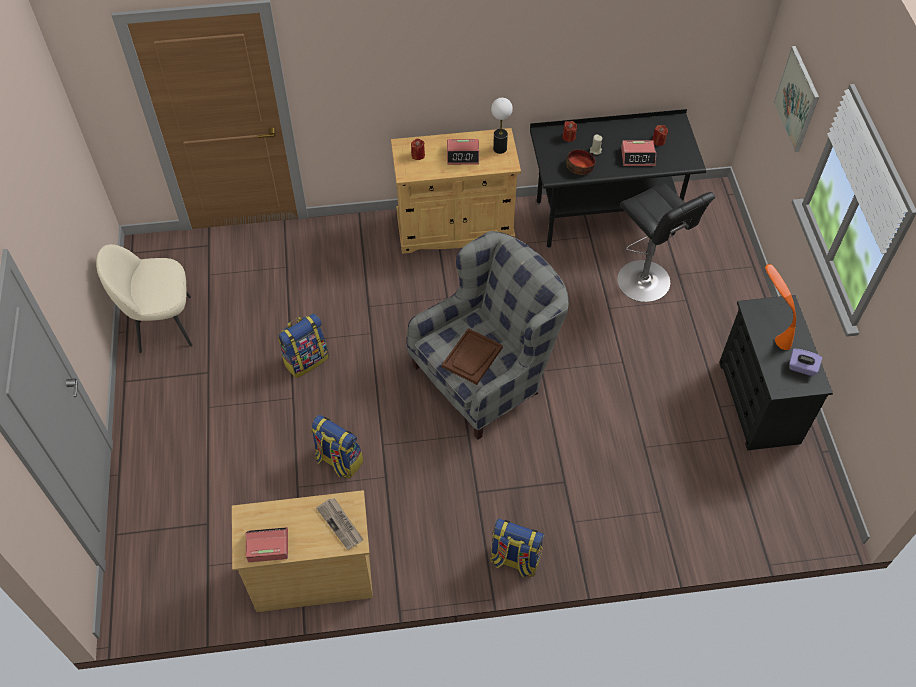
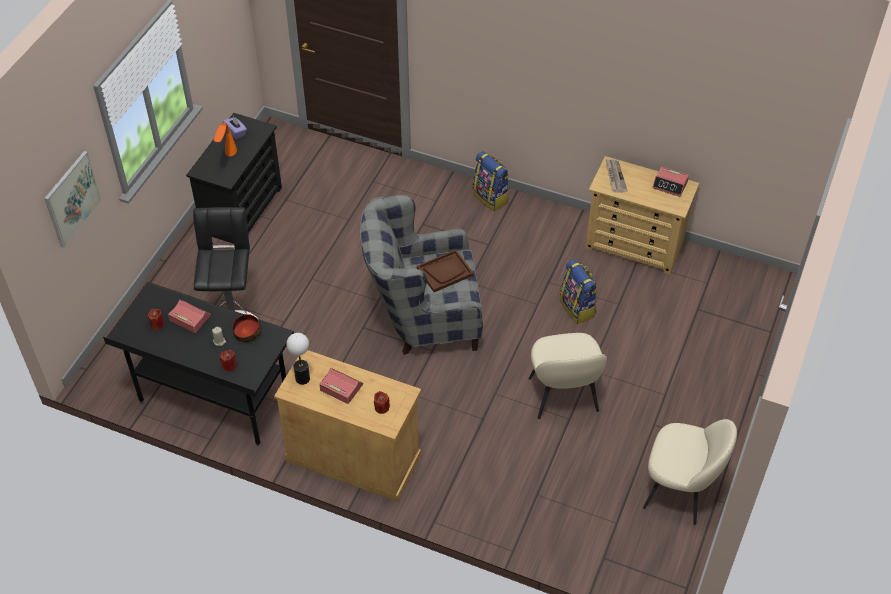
camera: 150 degrees left, 5 degrees down
backpack [278,313,329,378] -> beige chair [528,333,607,419]

